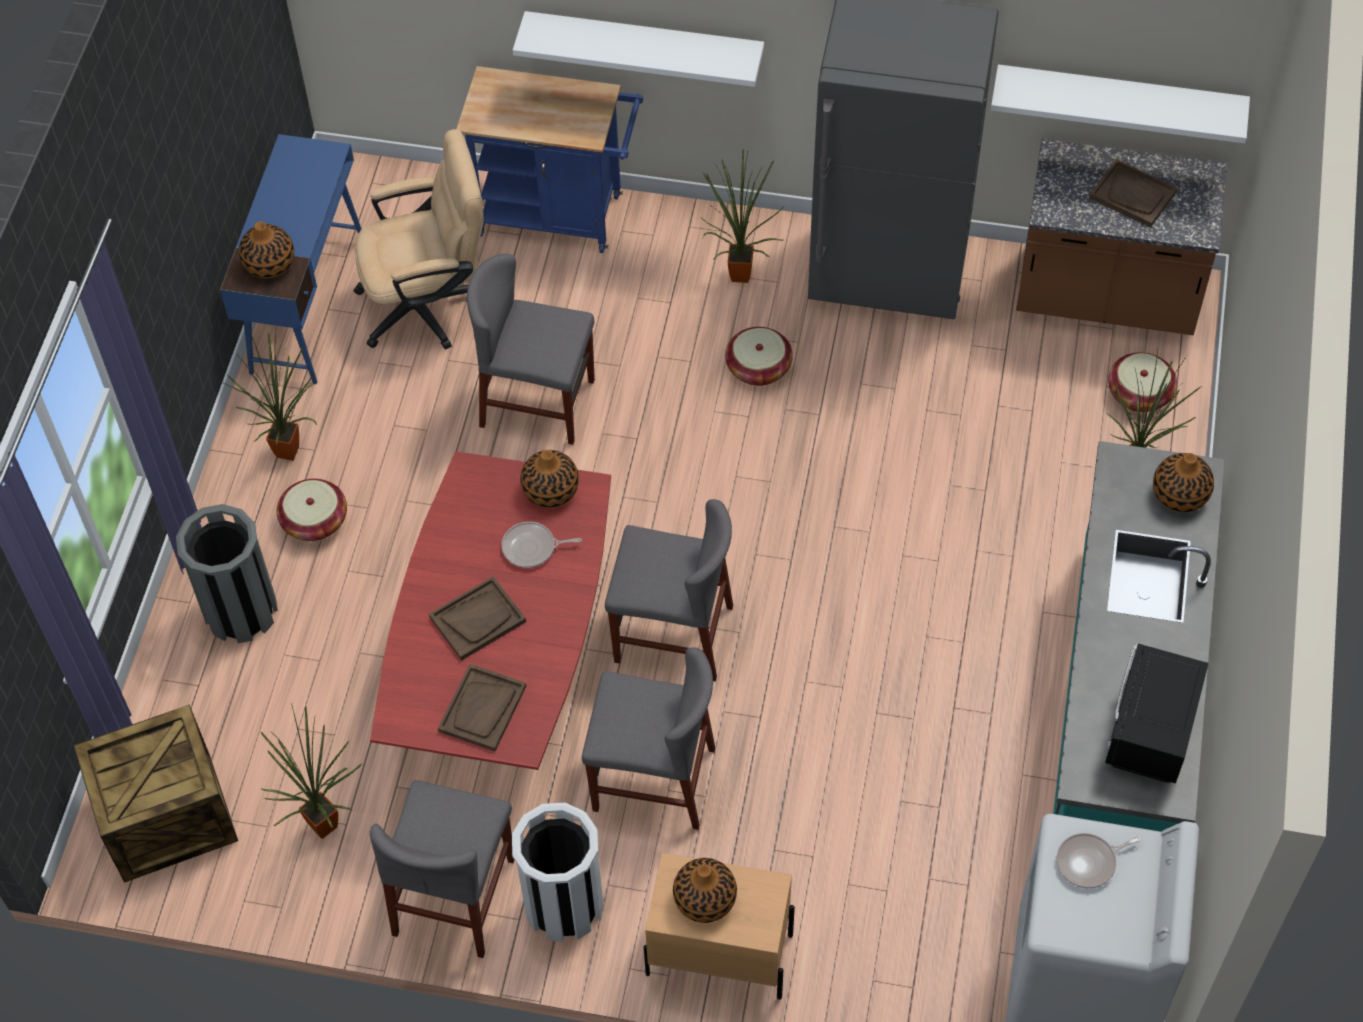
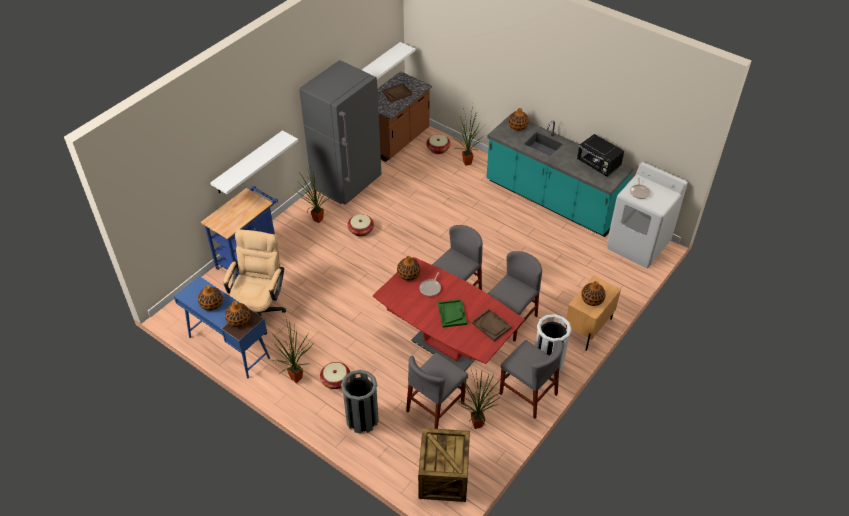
camera: 65 degrees left, 10 degrees down
brown tray [429,576,526,661] -> green tray [438,299,467,328]
grey chair [467,254,595,445] -> grey chair moved to [406,353,468,429]
none -> vase [198,285,223,311]

